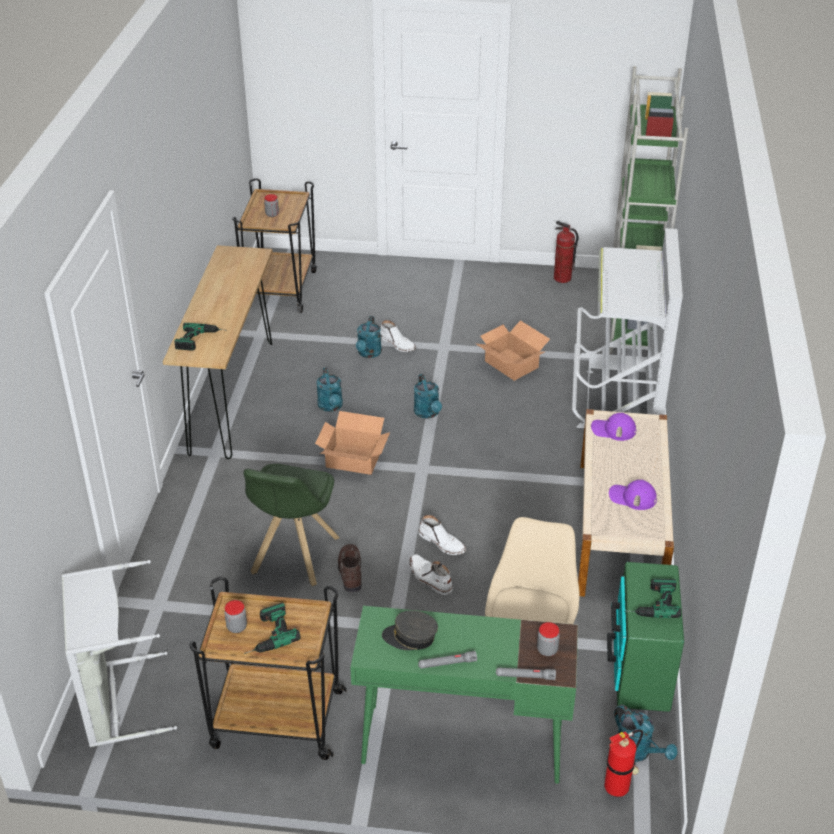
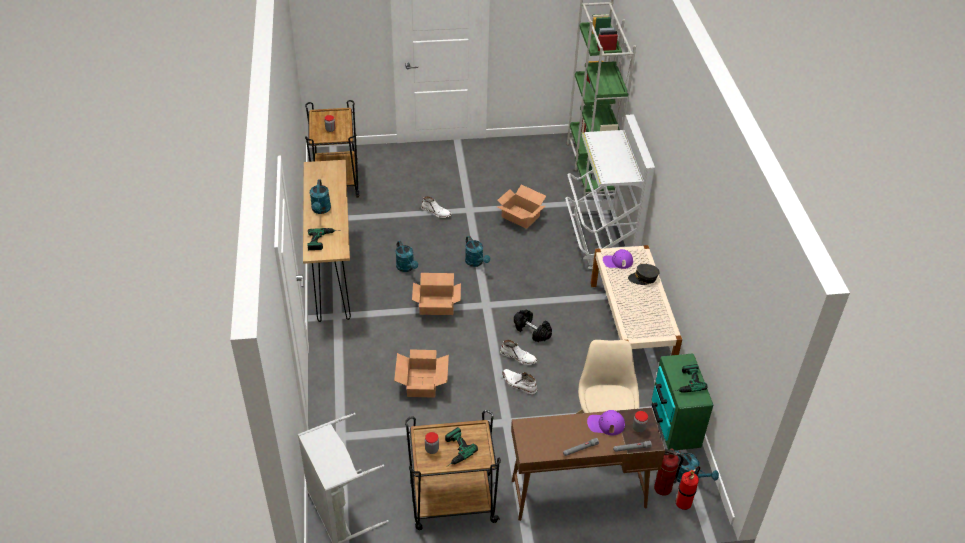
camera: 15 degrees left, 5 degrees up
green chair [243,464,339,586] -> cardboard box [394,349,449,398]
brown boot [337,544,362,592] -> none
green desk [350,606,578,784] -> brown desk [511,407,665,521]
turquoise watering can [356,316,382,358] -> turquoise watering can moved to [310,180,331,214]
grey cap [382,610,438,650] -> grey cap moved to [628,264,660,285]
fire extinguisher [554,221,578,283] -> fire extinguisher moved to [654,449,684,495]
purple cap [609,480,657,510] -> purple cap moved to [587,410,625,435]
none -> black dumbbell [514,310,552,342]

